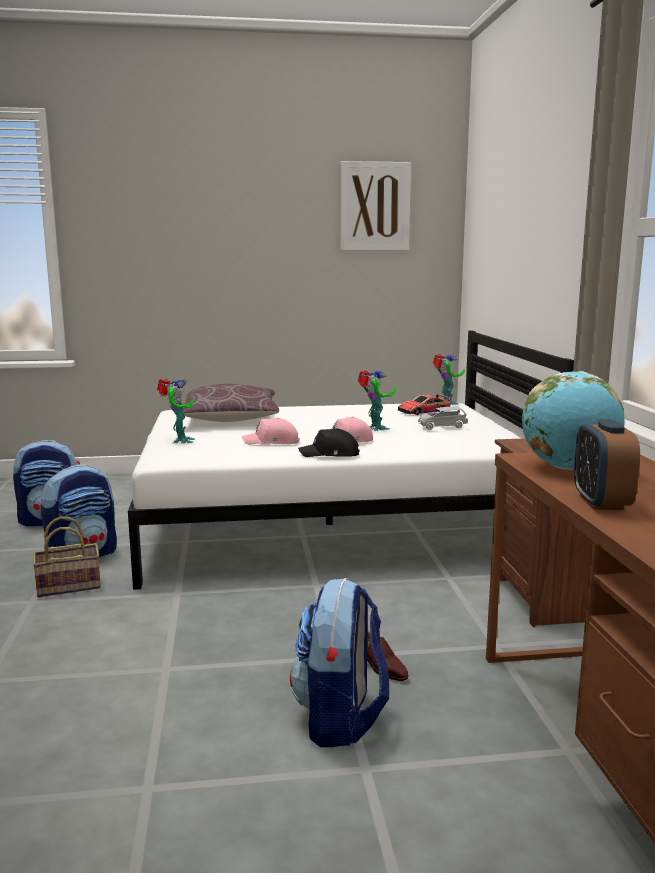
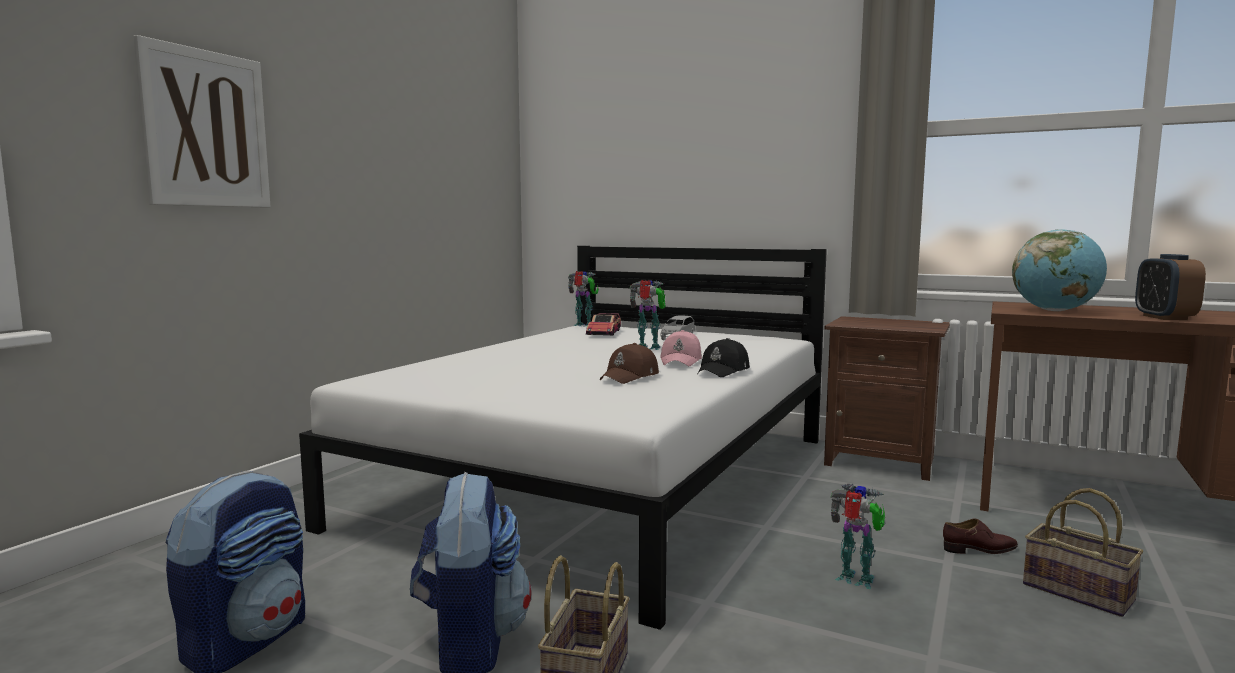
camera: 55 degrees left, 5 degrees down
toy robot [157,378,195,443] -> toy robot moved to [830,483,885,589]
brown pillow [183,384,279,422] -> none
pink cap [242,418,300,445] -> brown cap [600,343,659,384]
backpack [290,578,389,747] -> basket [1023,488,1143,617]
picture [340,161,411,250] -> picture moved to [133,35,270,208]
alarm clock [574,419,640,510] -> alarm clock turned 60 degrees clockwise [1135,254,1206,320]

